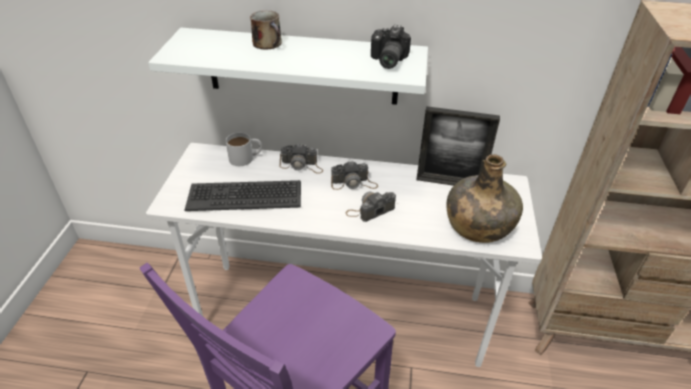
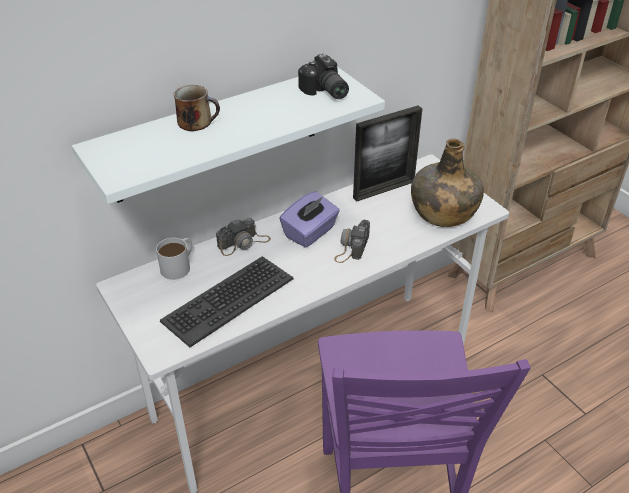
camera: 40 degrees left, 0 degrees up
camera [331,161,378,190] -> purple tissue box [279,191,340,248]

